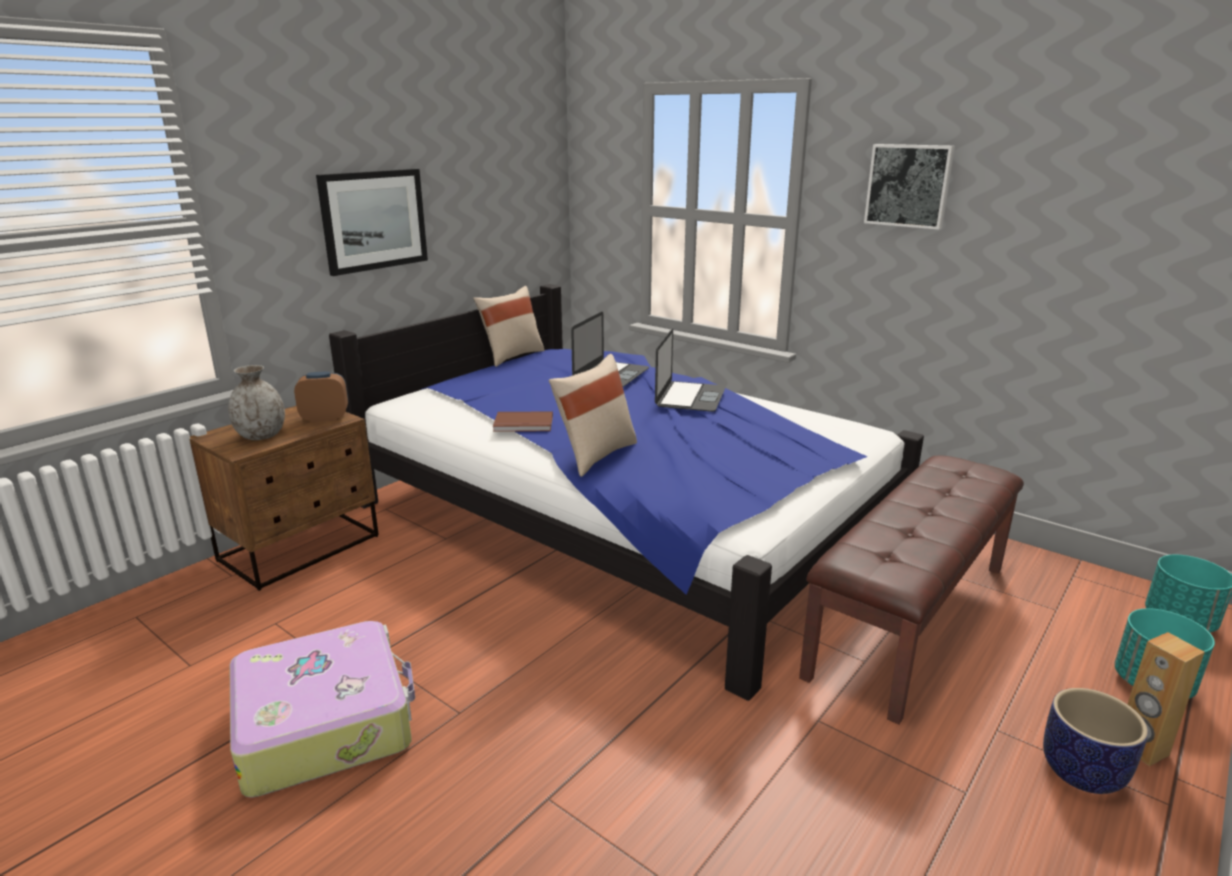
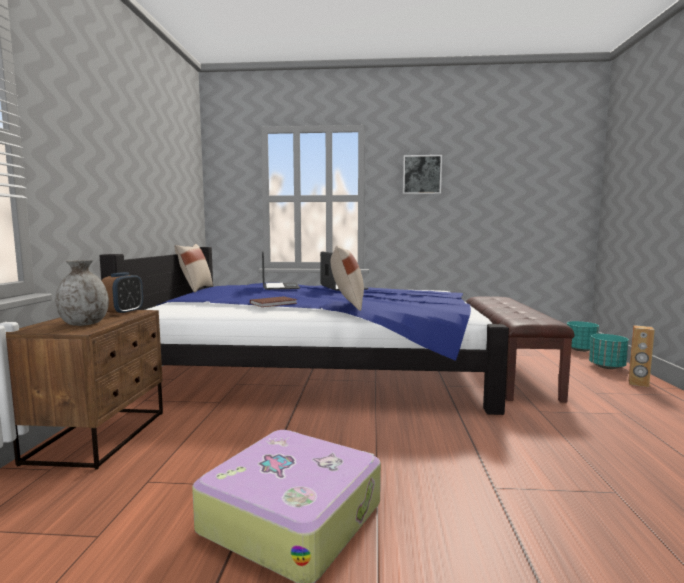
camera: 35 degrees left, 15 degrees down
alarm clock [294,372,348,422] -> alarm clock turned 150 degrees clockwise [101,272,143,315]
picture [316,169,428,276] -> none
planter [1043,688,1148,794] -> none

